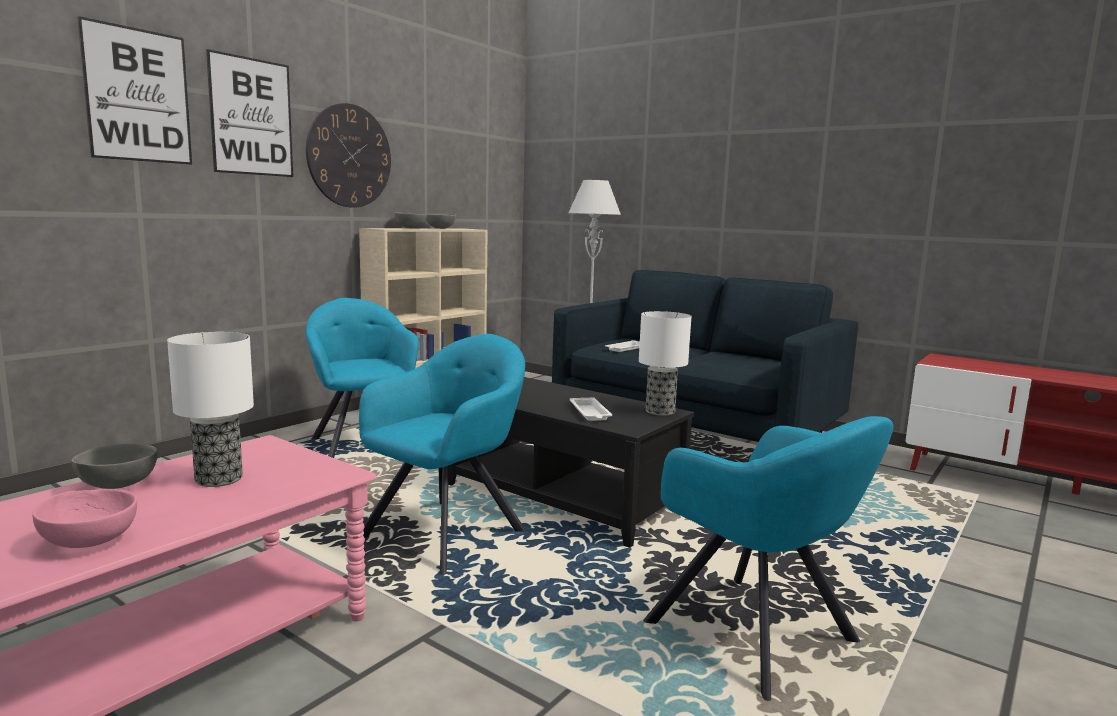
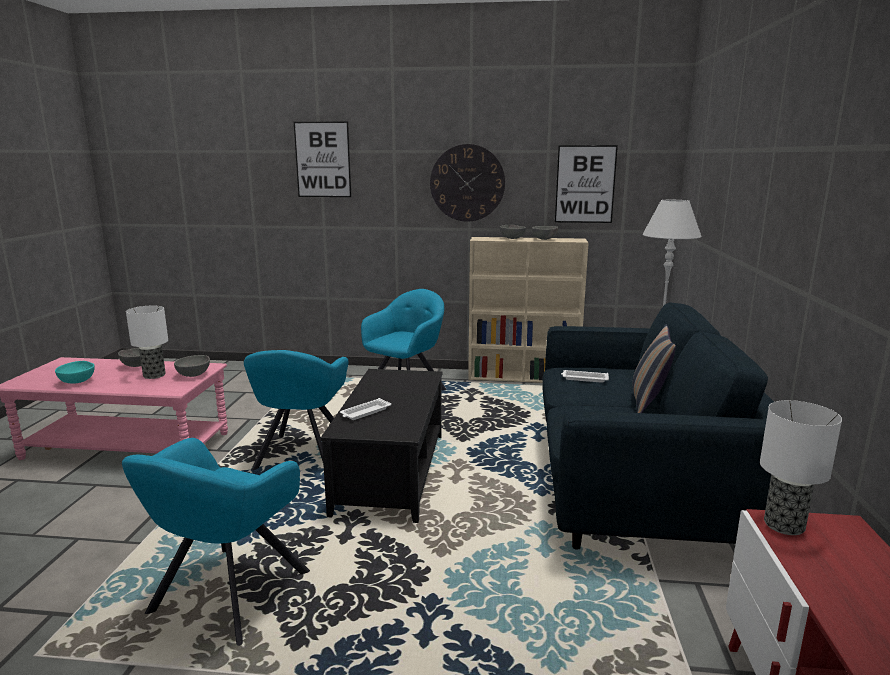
camera: 60 degrees right, 5 degrees up
pink bowl [33,489,137,548] -> turquoise bowl [55,361,95,384]
picture [206,49,293,177] -> picture moved to [555,145,618,223]
turquoise armchair [359,334,526,575] -> turquoise armchair turned 90 degrees clockwise [244,350,349,470]
table lamp [639,311,691,416] -> table lamp moved to [760,400,842,535]
none -> grey bowl [174,355,210,377]
none -> pillow [633,324,676,413]

